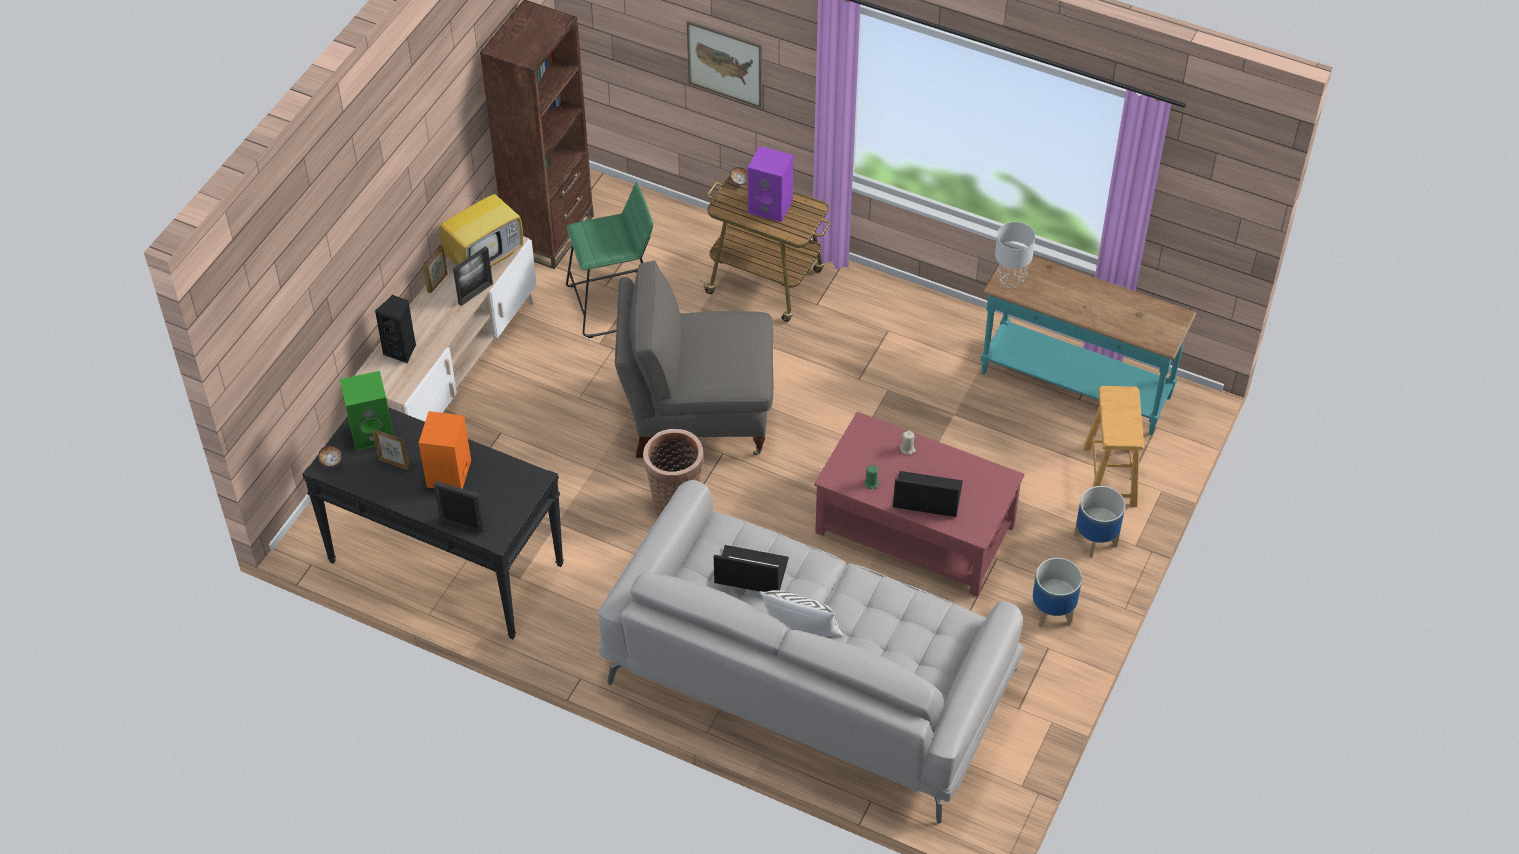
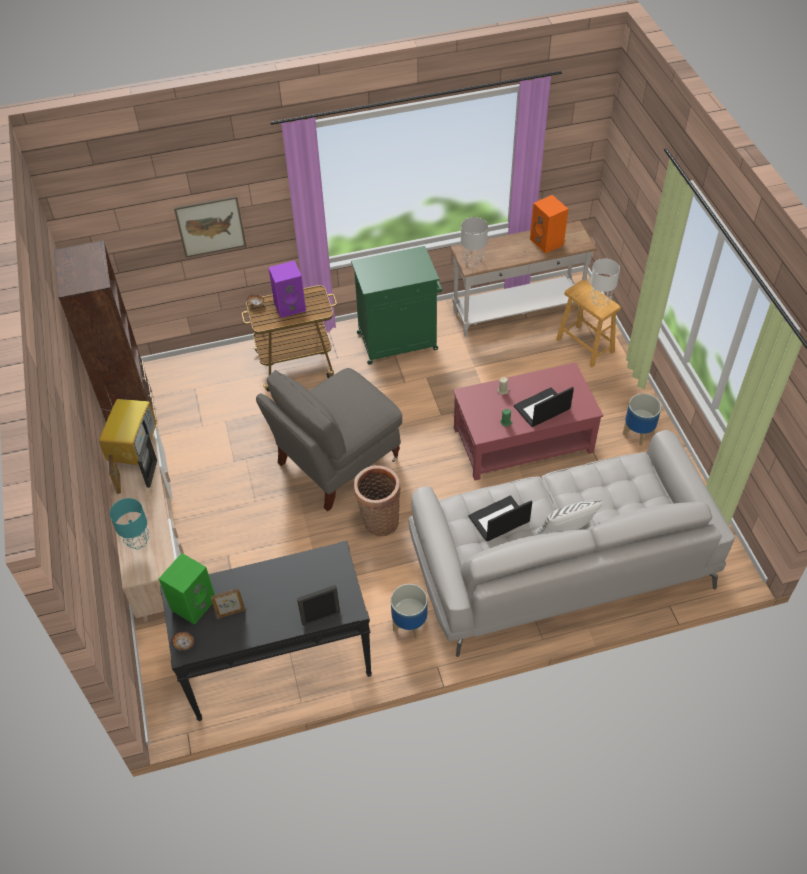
camera: 40 degrees left, 0 degrees up
black speaker [375,295,416,363] -> turquoise table lamp [110,498,149,549]
orange speaker [419,411,471,489] -> orange speaker moved to [530,195,568,254]
green stool [566,182,653,338] -> none
turquoise console table [981,256,1197,435] -> white console table [450,221,597,337]
planter [1074,486,1125,558] -> planter moved to [391,584,427,639]
none -> green cabinet [351,246,442,365]
none -> white table lamp [590,259,620,307]

